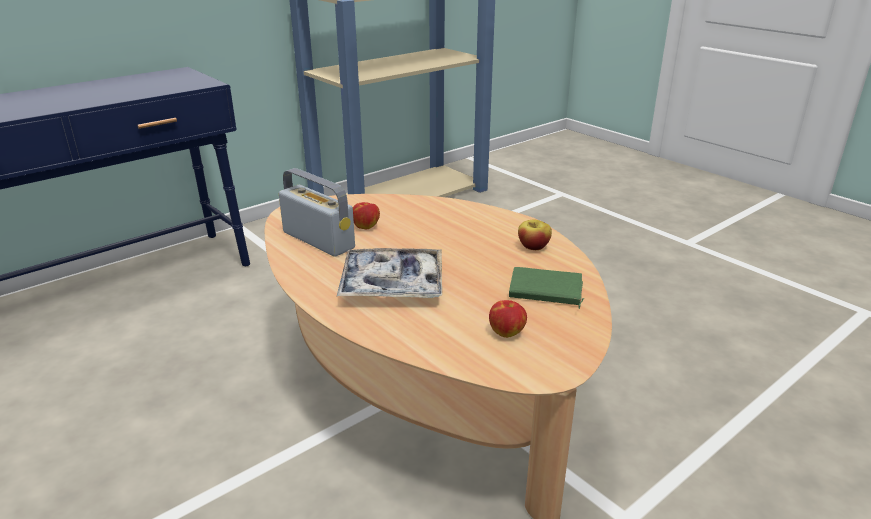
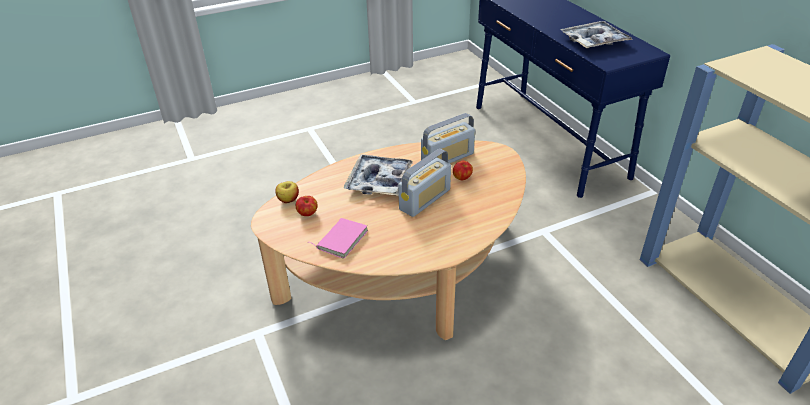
camera: 105 degrees right, 10 degrees up
green book [509,267,584,309] -> pink book [310,218,368,259]
apple [518,220,552,250] -> apple moved to [275,181,299,203]
none -> radio [398,149,451,217]
none -> tray [560,21,633,49]

